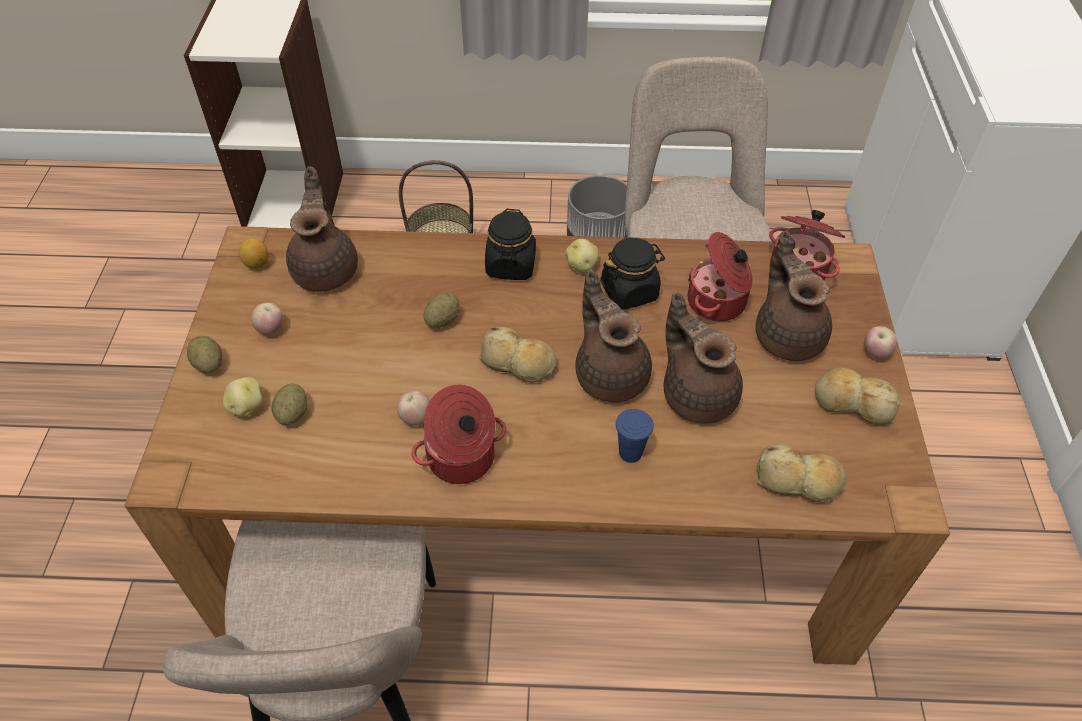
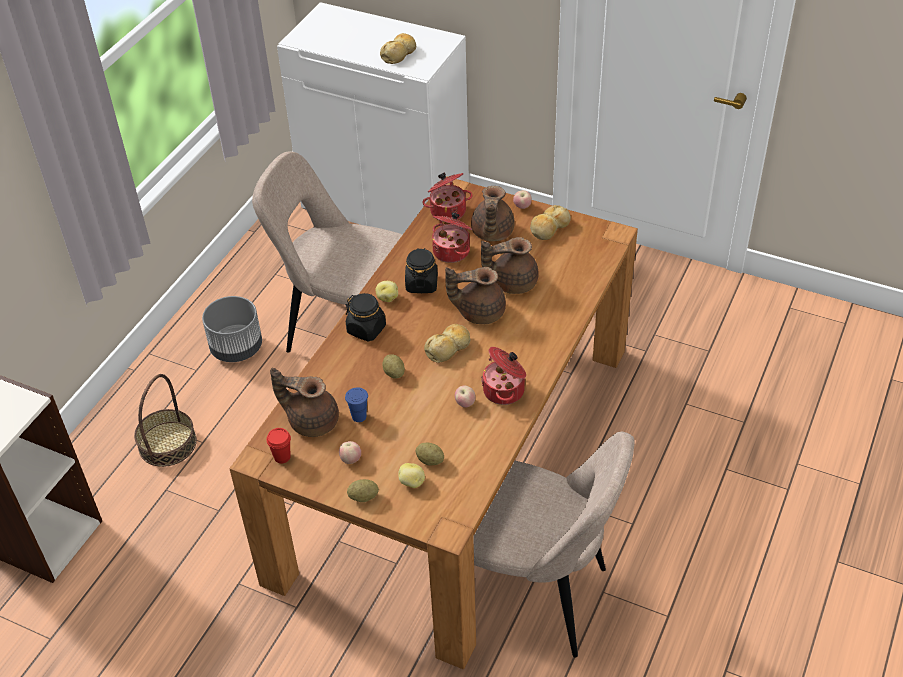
camera: 65 degrees left, 5 degrees down
lemon [239,238,268,269] -> red cup [266,428,291,463]
blue cup [616,409,654,463] -> blue cup moved to [345,387,368,422]
brown teapot [756,231,832,361] -> brown teapot turned 90 degrees counterclockwise [471,186,515,241]
bread [756,444,847,503] -> bread moved to [380,33,416,64]

